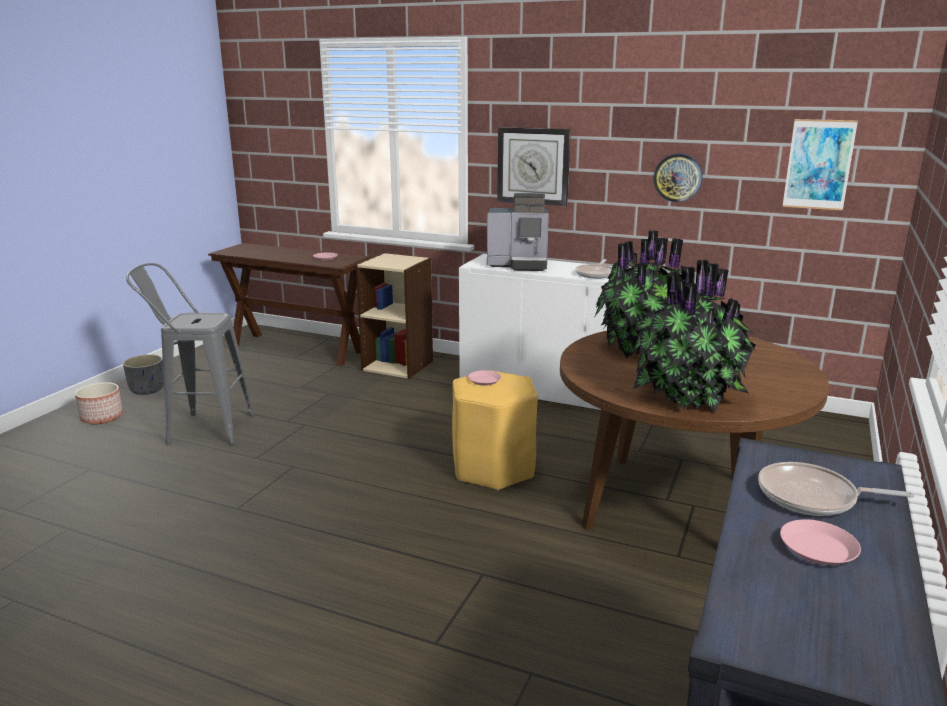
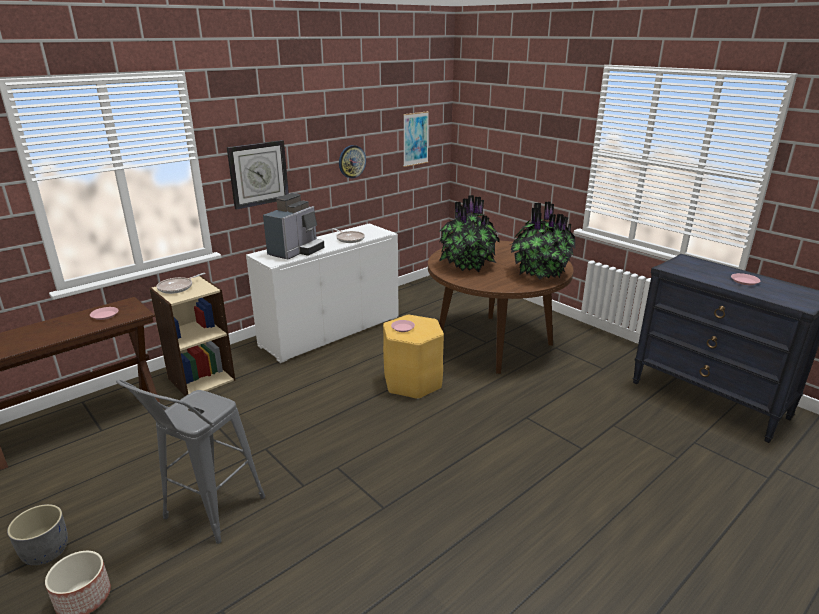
camera: 65 degrees left, 5 degrees up
frying pan [758,462,915,516] -> frying pan moved to [157,273,206,294]

